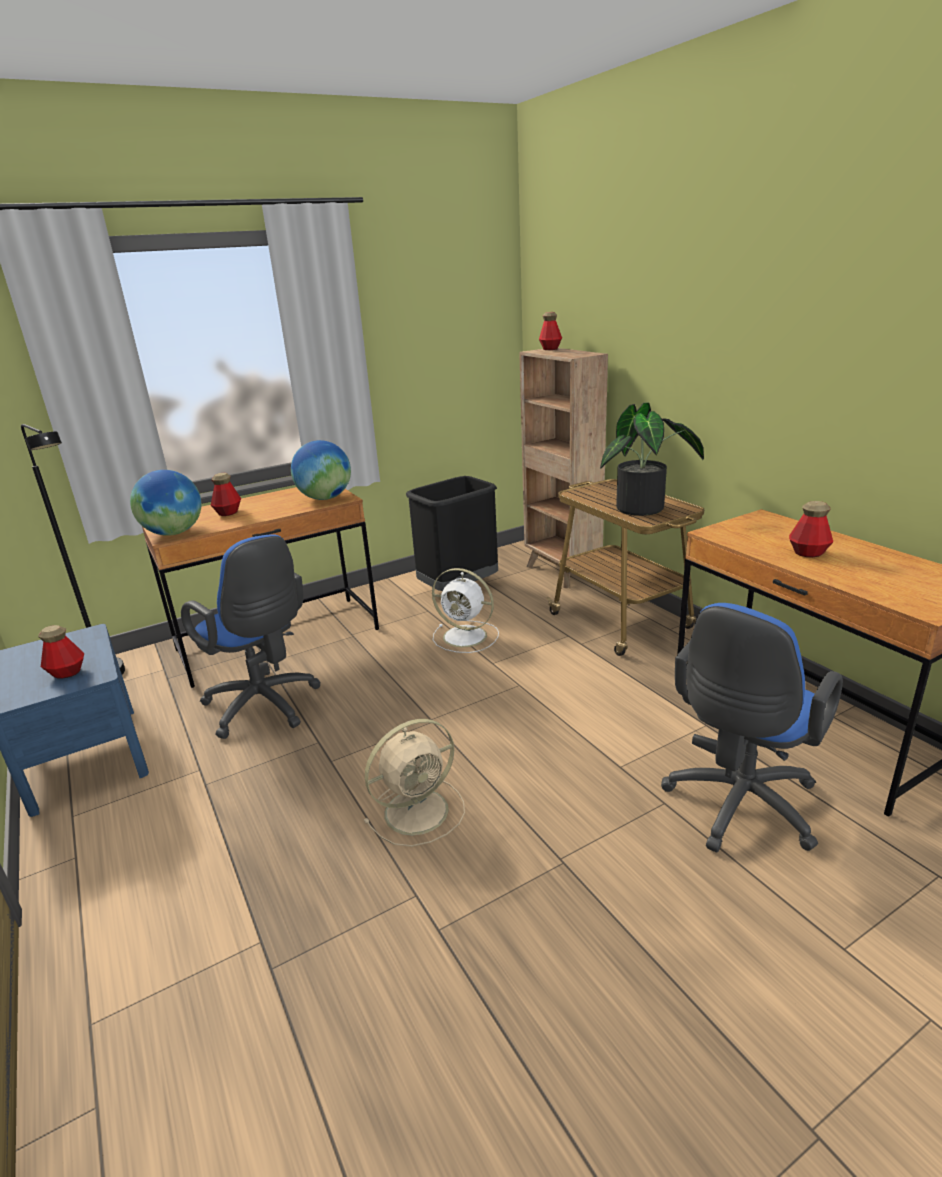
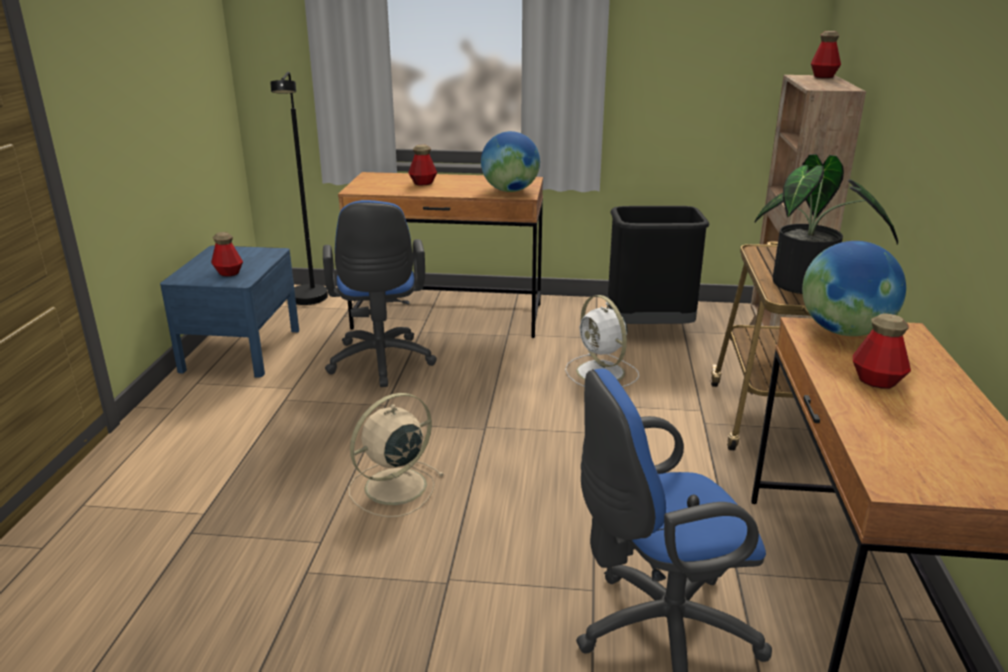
camera: 35 degrees right, 0 degrees up
globe [130,470,201,536] -> globe moved to [802,241,906,336]
beige fan [364,719,465,847] -> beige fan turned 135 degrees clockwise [349,393,444,517]

